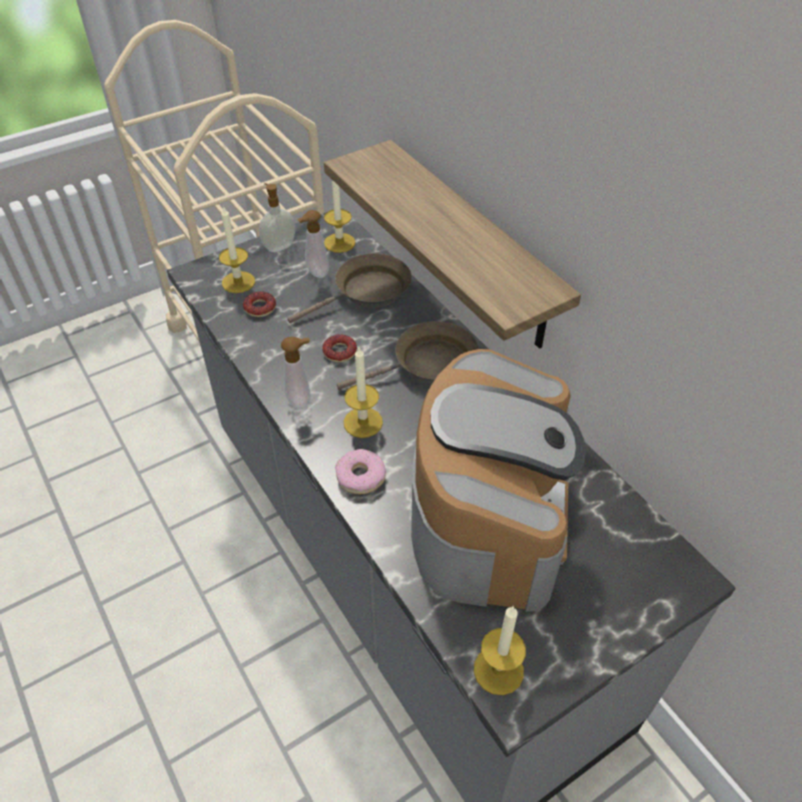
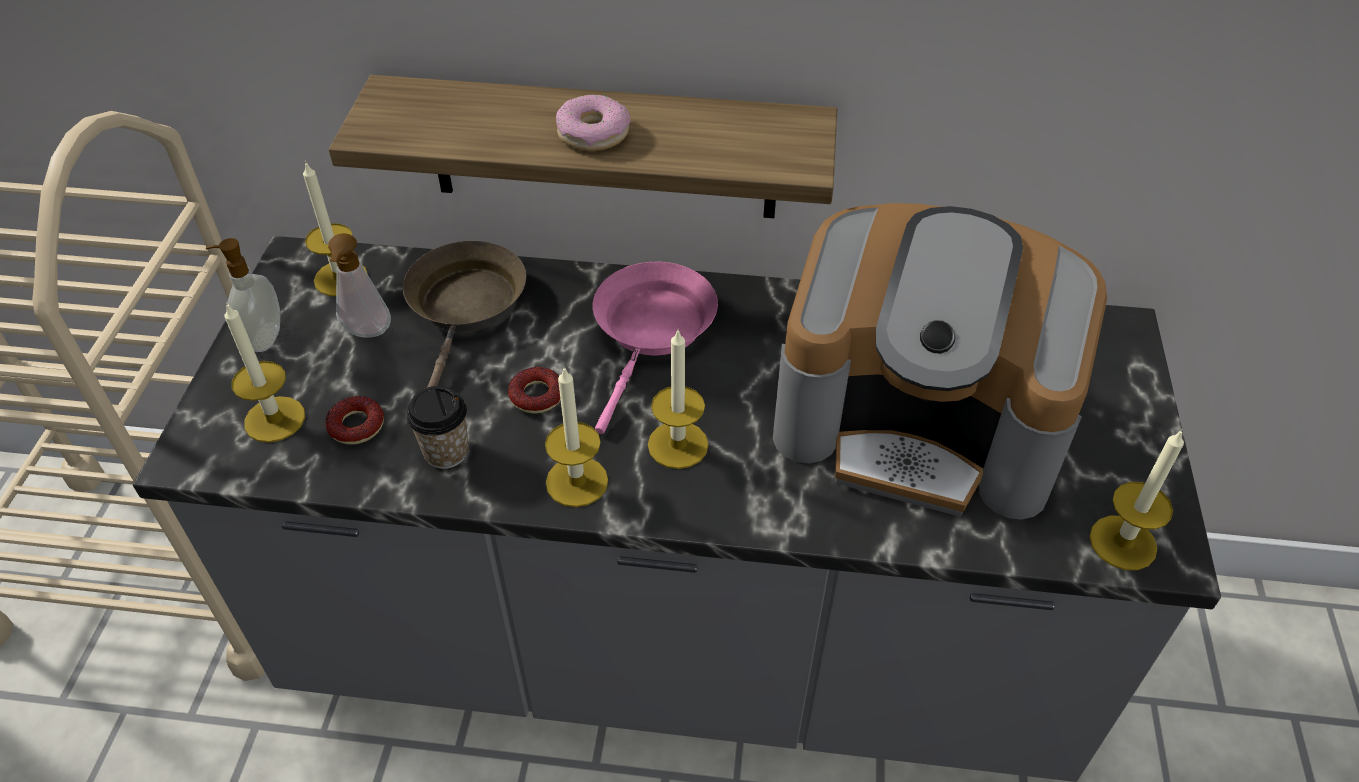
camera: 50 degrees left, 0 degrees up
soap dispenser [281,337,310,409] -> candle [545,366,608,507]
donut [335,449,386,494] -> donut moved to [556,94,631,151]
brown frying pan [337,321,479,390] -> pink frying pan [593,262,718,434]
coffee machine [411,349,586,612] -> coffee machine turned 150 degrees clockwise [773,203,1107,520]
none -> cup [406,386,469,469]

